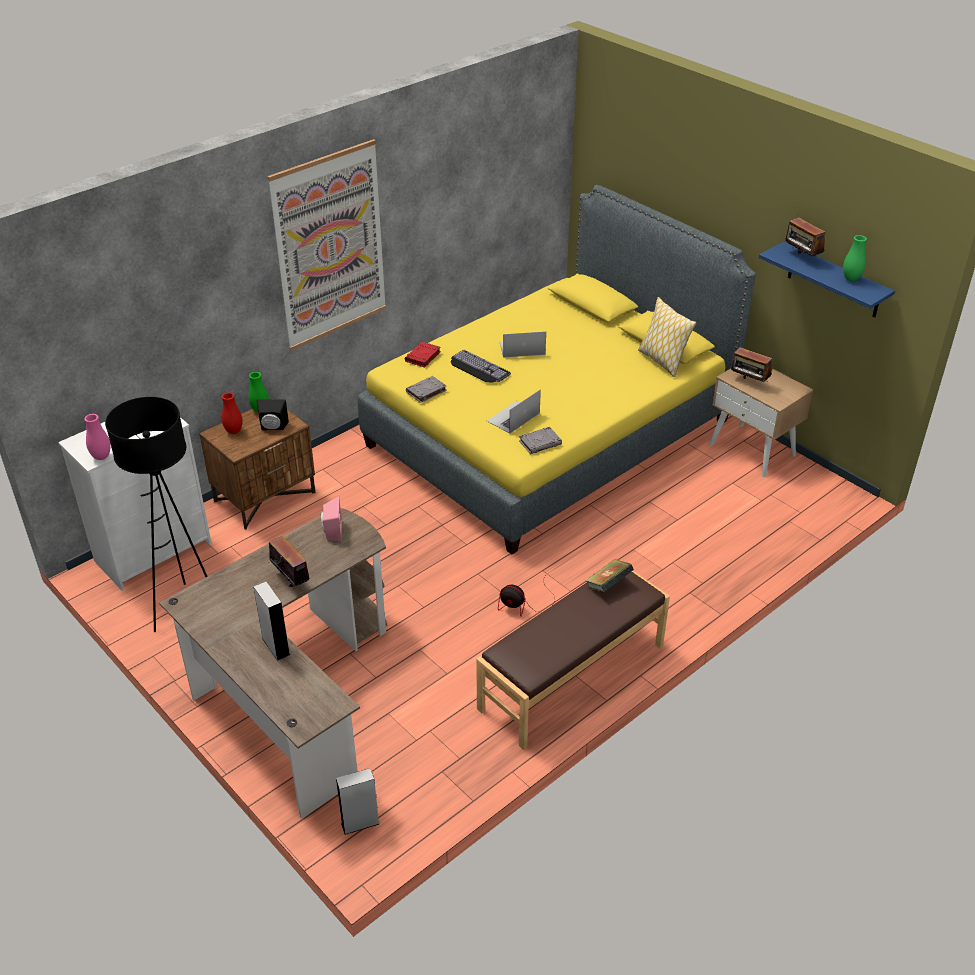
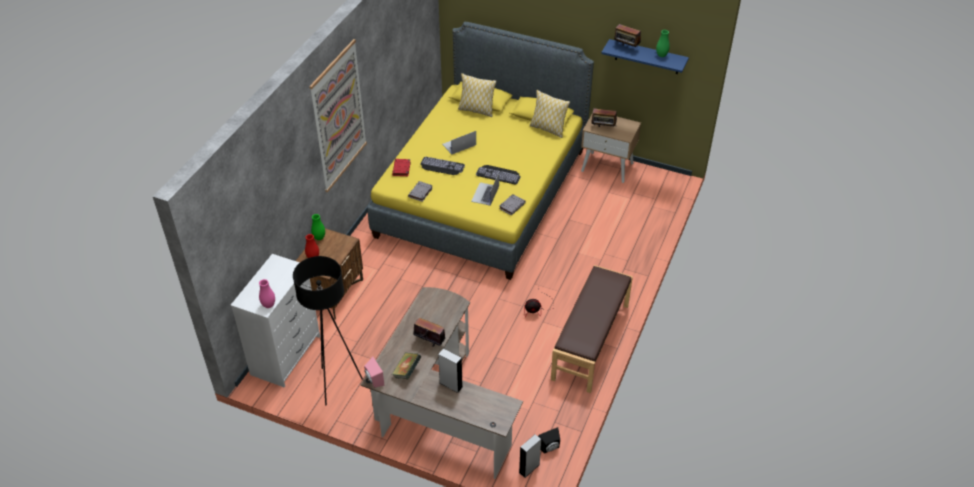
camera: 25 degrees left, 5 degrees up
black speaker [257,399,289,430] -> black speaker moved to [538,427,560,454]
pink speaker [321,496,342,542] -> pink speaker moved to [364,357,384,388]
book [585,559,634,592] -> book moved to [392,353,421,379]
none -> pillow [458,73,497,117]
none -> keyboard [476,165,521,185]

